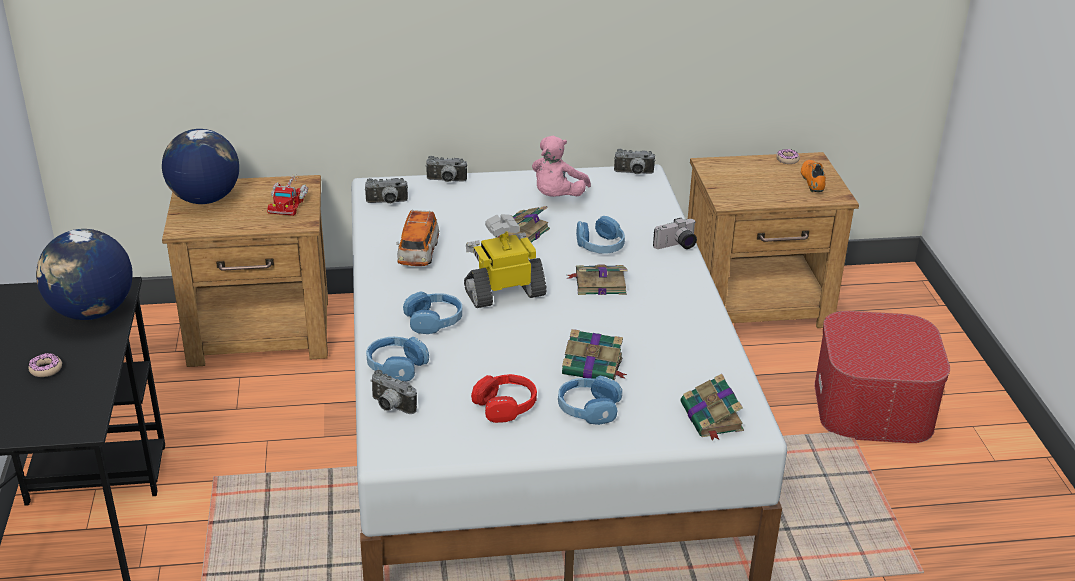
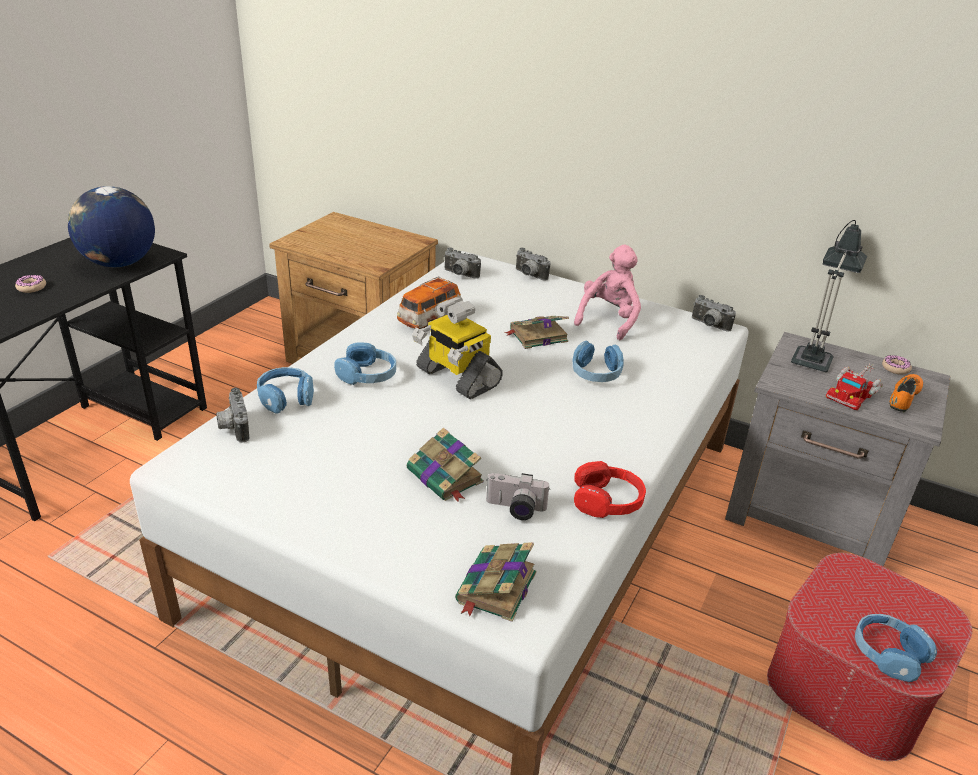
camera: 35 degrees right, 0 degrees up
globe [162,129,239,204] -> none
toy truck [267,174,309,216] -> toy truck moved to [826,363,883,410]
toy robot [464,214,547,308] -> toy robot turned 150 degrees counterclockwise [412,297,503,399]
red headphones [471,374,537,423] -> red headphones moved to [574,461,646,518]
pink plush toy [532,135,591,197] -> pink plush toy turned 150 degrees clockwise [574,245,641,340]
blue headphones [558,376,622,425] -> blue headphones moved to [855,614,937,682]
book [567,264,627,295] -> none
camera [653,218,697,249] -> camera moved to [486,473,550,520]
brown nightstand [688,152,859,328] -> grey nightstand [725,332,950,566]
none -> table lamp [791,220,867,372]

